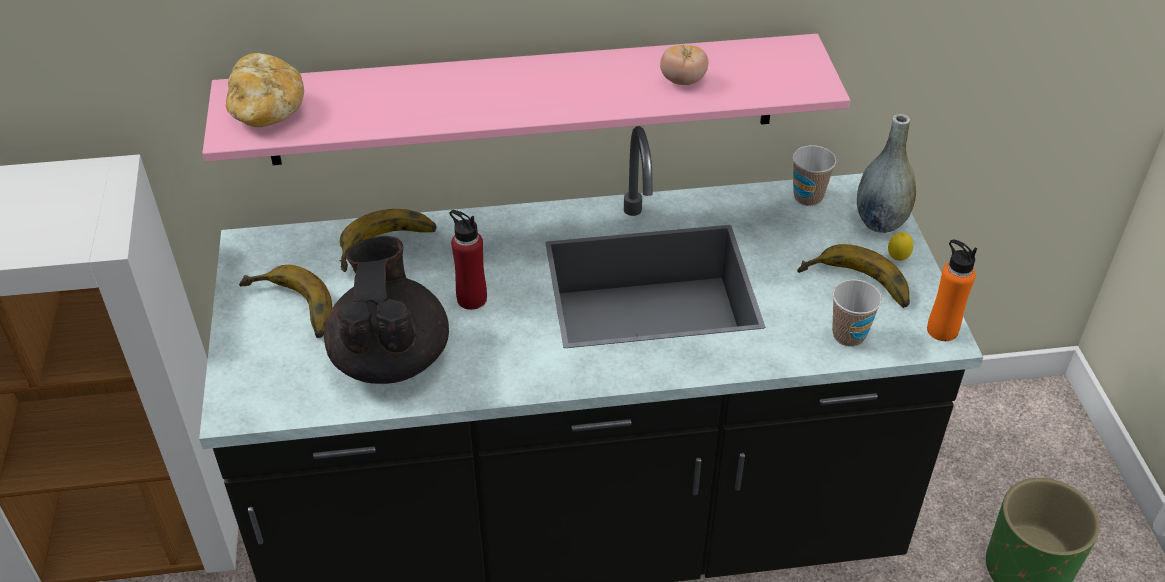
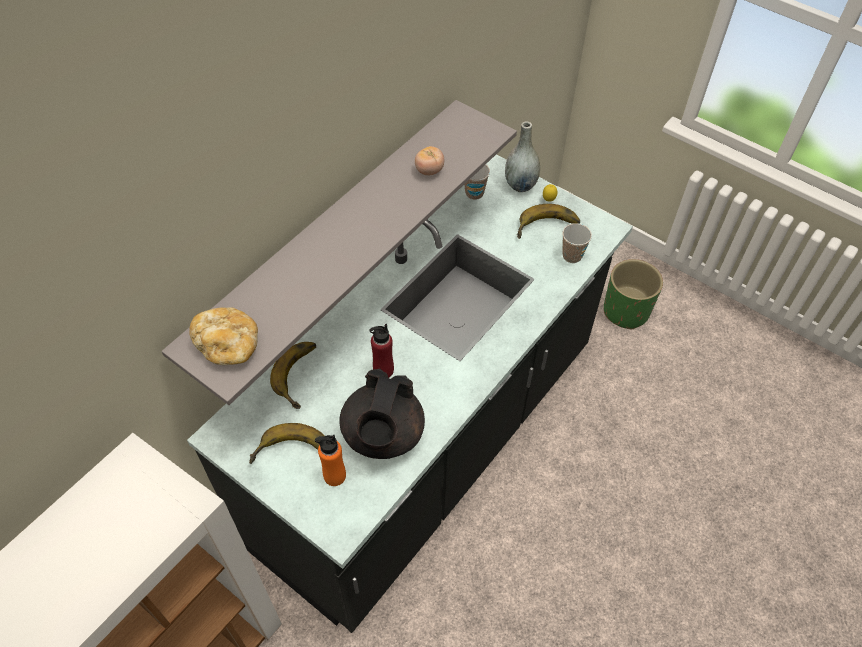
camera: 45 degrees left, 10 degrees up
pink shelf [202,34,850,165] -> grey shelf [162,100,517,405]
black teapot [324,236,449,384] -> black teapot turned 120 degrees counterclockwise [339,369,425,459]
orange bottle [927,240,977,341] -> orange bottle moved to [315,435,346,486]

